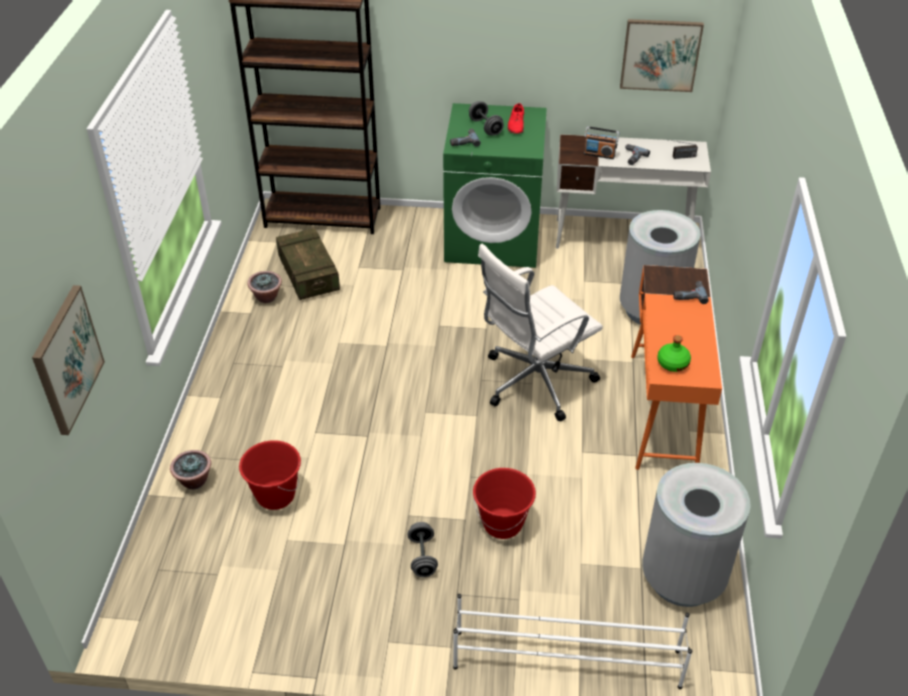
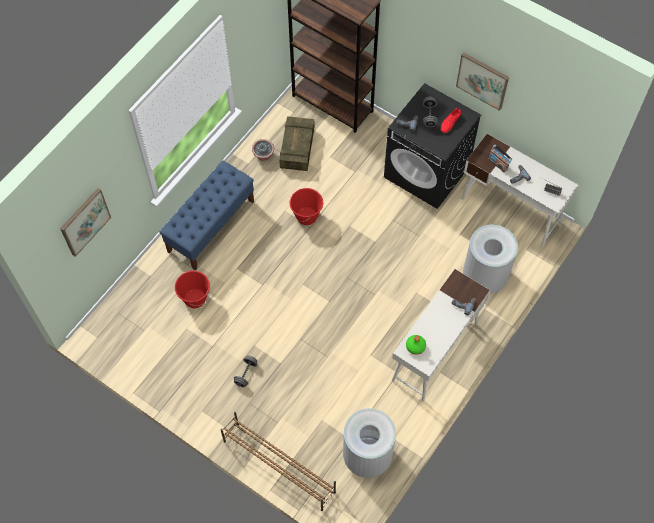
camera: 30 degrees right, 20 degrees up
potted plant [170,450,211,489] -> none
green washing machine [443,103,547,268] -> black washing machine [384,83,481,209]
white shoe rack [453,594,692,689] -> brown shoe rack [221,412,336,511]
red bucket [473,468,536,539] -> red bucket moved to [290,188,323,225]
white office chair [478,243,603,422] -> none
picture [620,19,704,92] -> picture moved to [456,52,509,111]
orange desk [631,265,722,470] -> white desk [392,269,490,402]
none -> blue bench [159,161,254,271]

